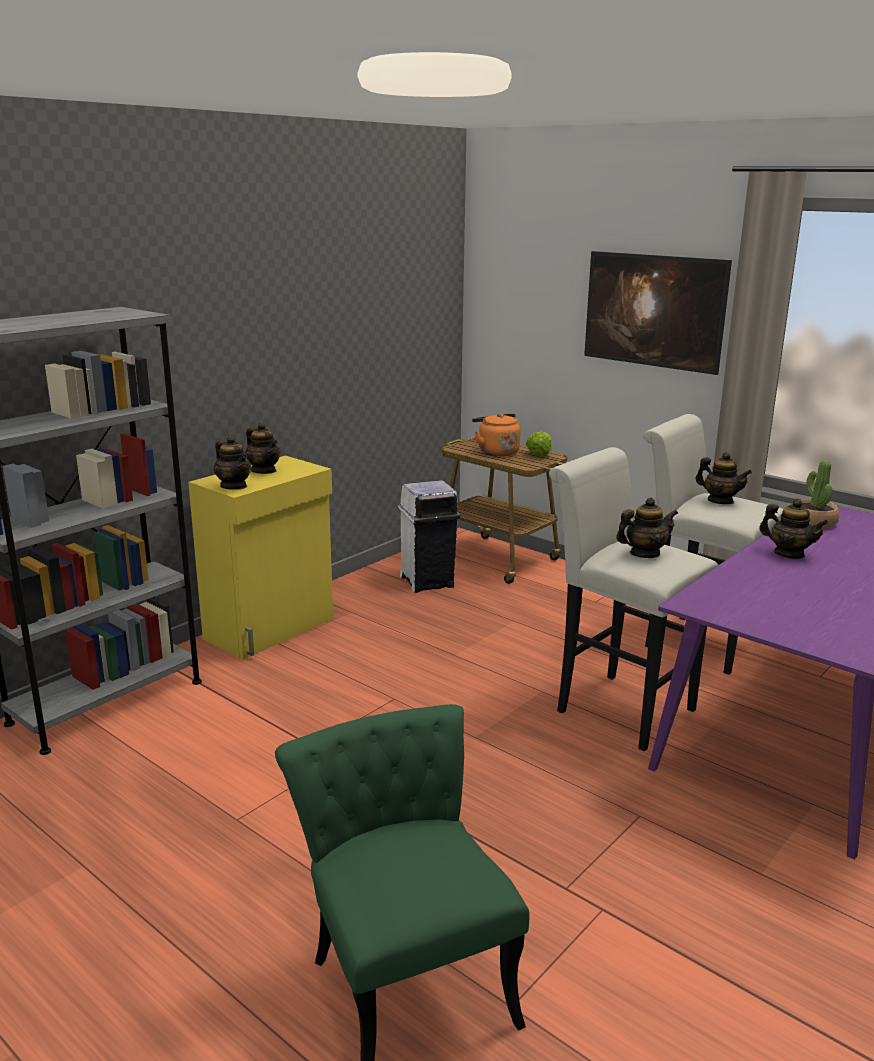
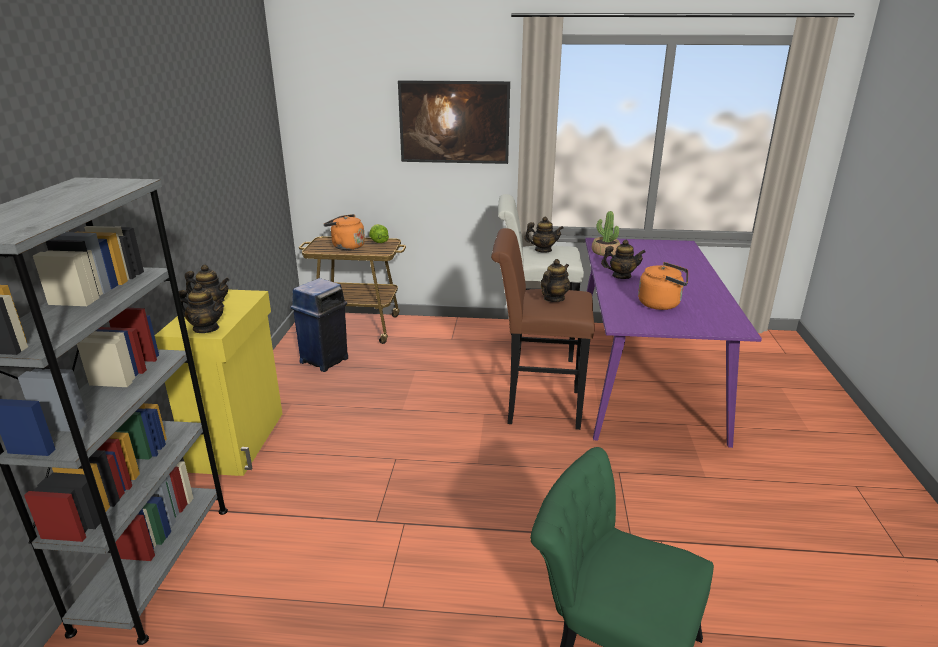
camera: 35 degrees left, 5 degrees up
white trash can [398,480,460,593] -> blue trash can [290,278,348,372]
white stool [549,447,718,751] -> brown stool [491,228,595,430]
none -> orange kettle [638,262,688,310]

